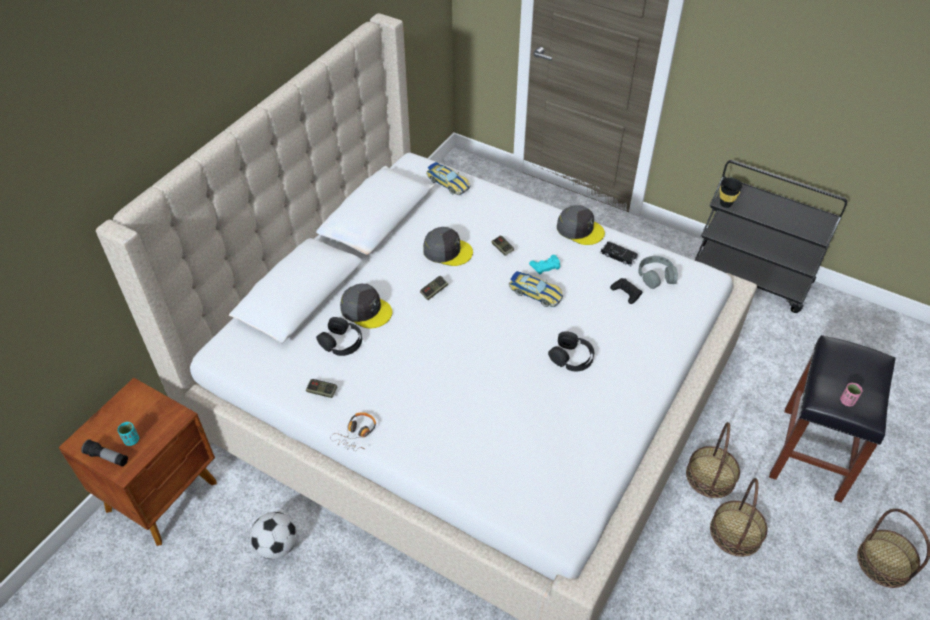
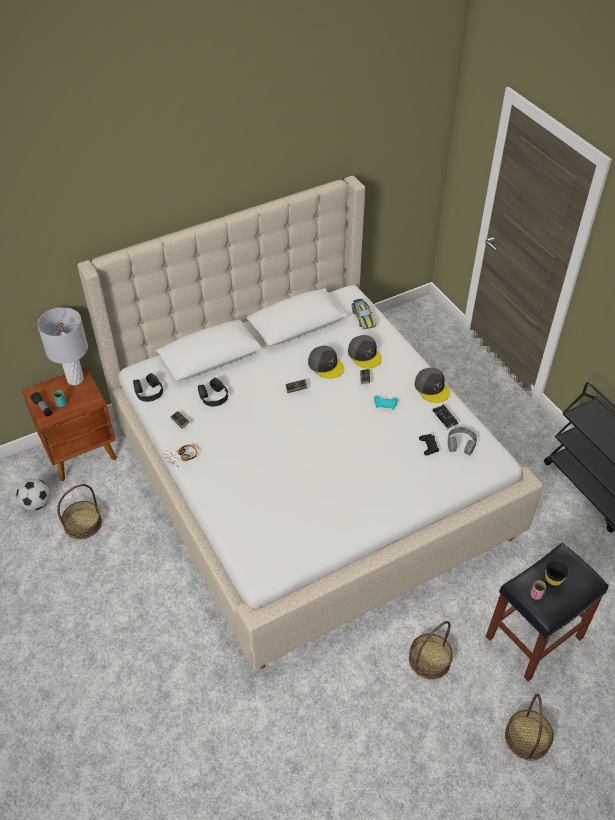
camera: 30 degrees right, 0 degrees up
football [250,512,297,559] -> football moved to [16,479,50,511]
grey cap [340,284,392,328] -> grey cap moved to [348,335,382,368]
toy car [509,271,563,307] -> none
black headphones [548,331,594,371] -> black headphones moved to [133,373,163,402]
basket [686,422,740,498] -> basket moved to [57,484,102,539]
black cup [720,178,743,208] -> black cup moved to [545,560,569,588]
none -> grey table lamp [37,307,88,385]

